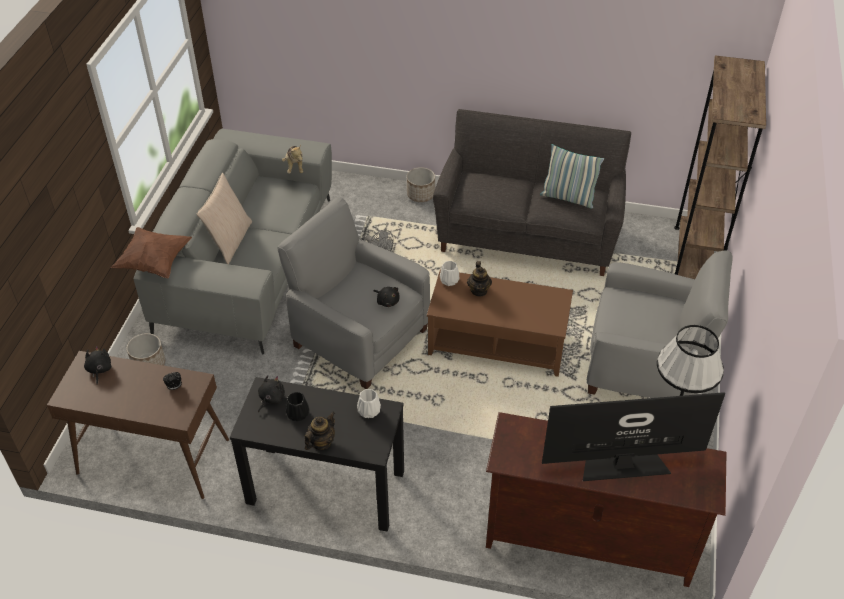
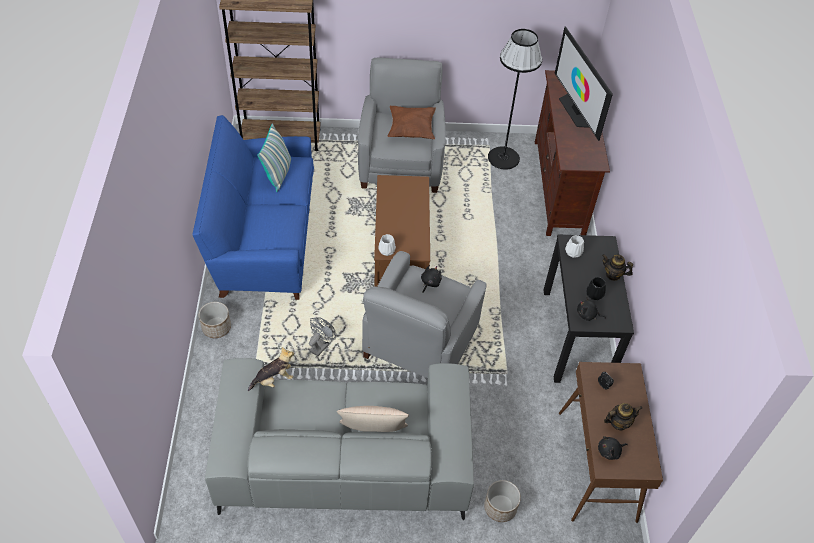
camera: 105 degrees left, 5 degrees up
brown pillow [111,227,192,278] -> brown pillow moved to [388,106,436,139]
grey sofa [433,109,631,276] -> blue sofa [192,115,314,300]
teapot [467,261,492,297] -> teapot moved to [604,403,642,431]

